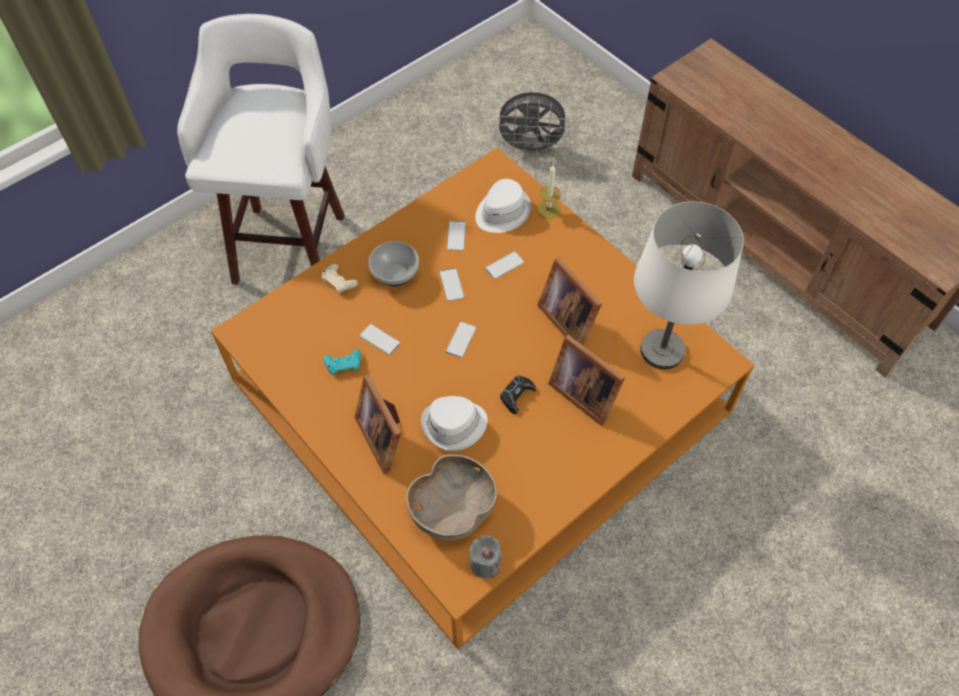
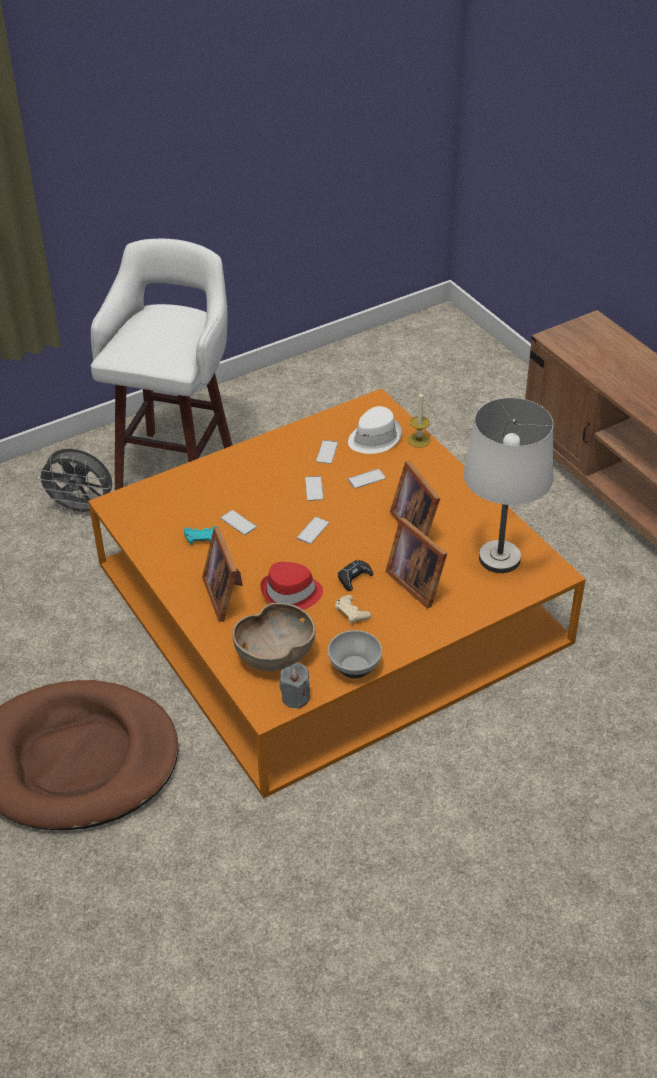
camera: 10 degrees right, 15 degrees down
beige game controller [322,264,358,294] -> beige game controller moved to [335,595,371,624]
bowl [368,241,419,286] -> bowl moved to [328,630,382,678]
white hat [421,396,488,451] -> red hat [260,562,323,610]
grey fan [494,92,570,156] -> grey fan moved to [35,449,112,518]

